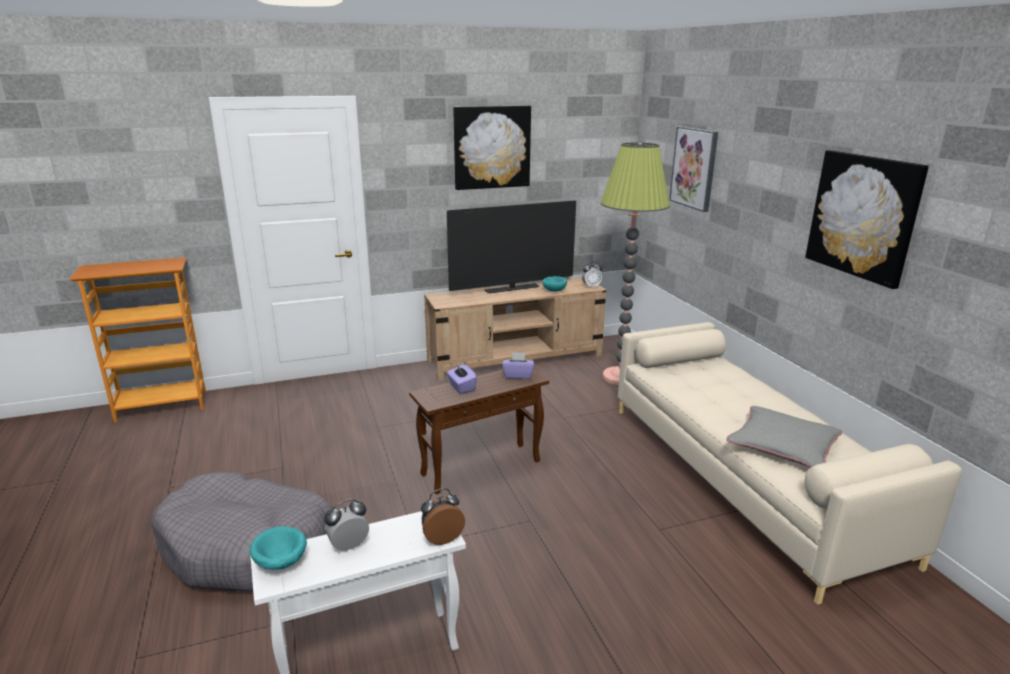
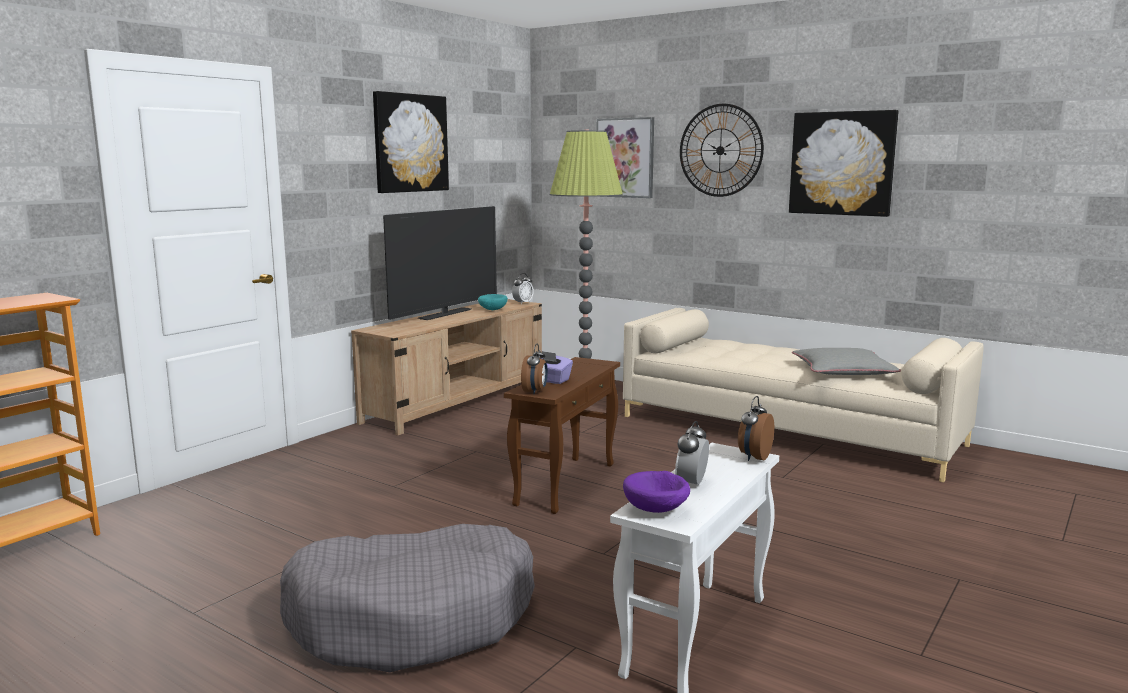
camera: 35 degrees left, 10 degrees down
turquoise bowl [250,526,307,570] -> purple bowl [623,471,690,513]
purple tissue box [502,352,534,379] -> none
none -> alarm clock [521,343,548,394]
none -> wall clock [680,104,764,197]

